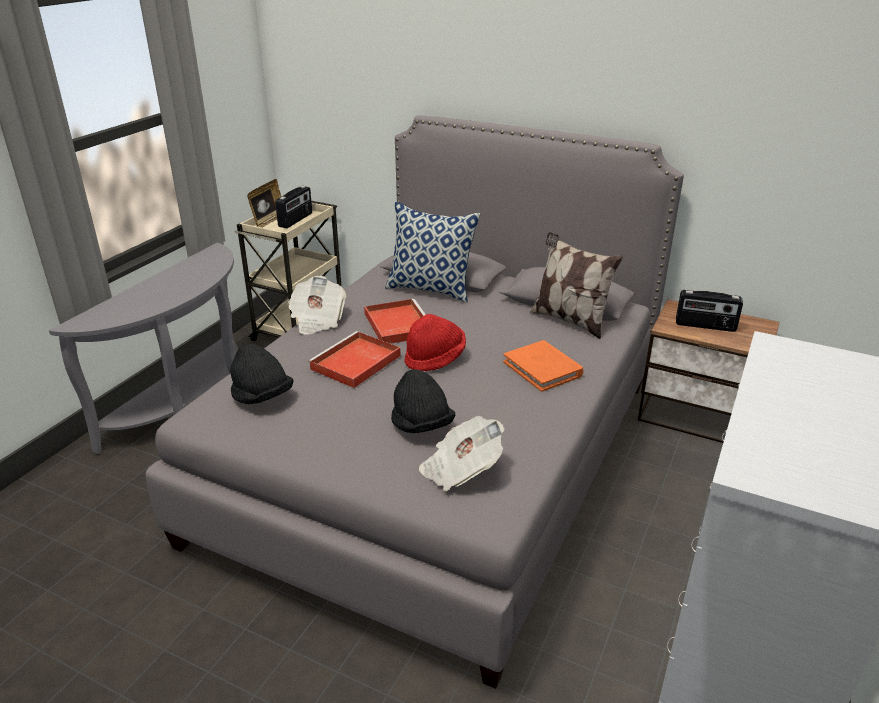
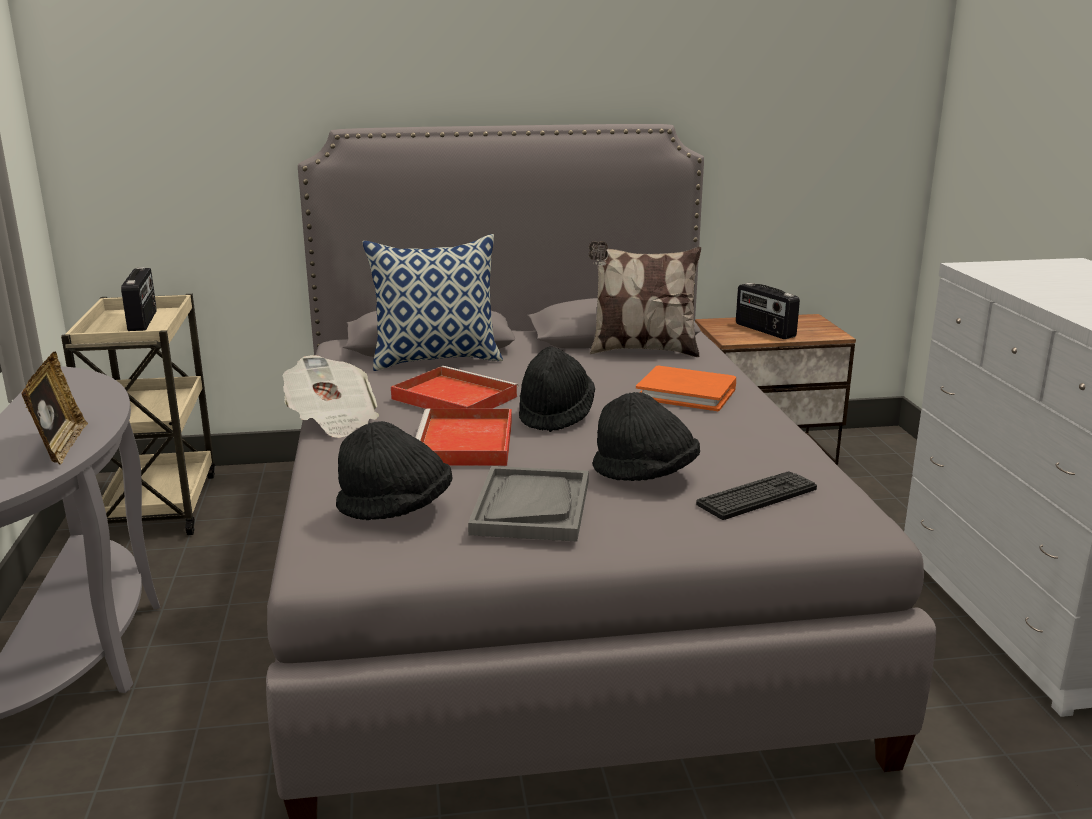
camera: 35 degrees left, 10 degrees down
picture frame [247,179,281,228] -> picture frame moved to [21,352,88,464]
red hat [405,314,466,371] -> black hat [519,347,595,432]
newspaper [419,416,505,491] -> keyboard [696,472,817,520]
radio [676,290,743,332] -> radio turned 75 degrees clockwise [736,283,800,339]
none -> grey tray [468,466,589,542]

